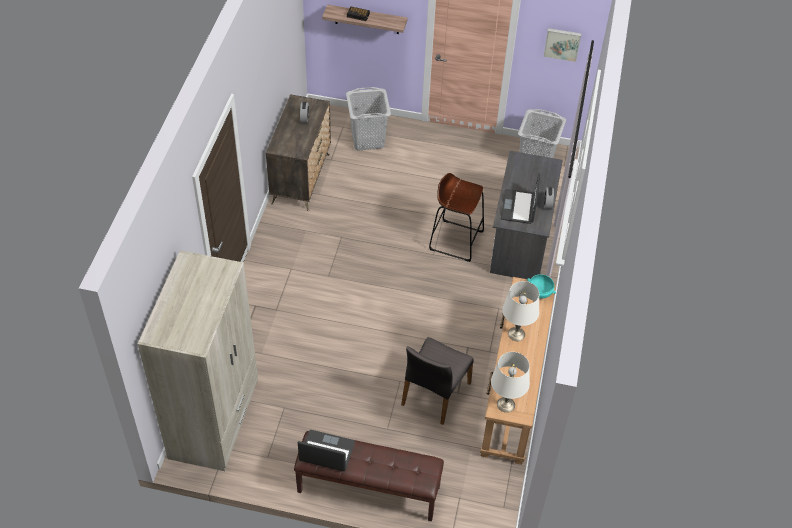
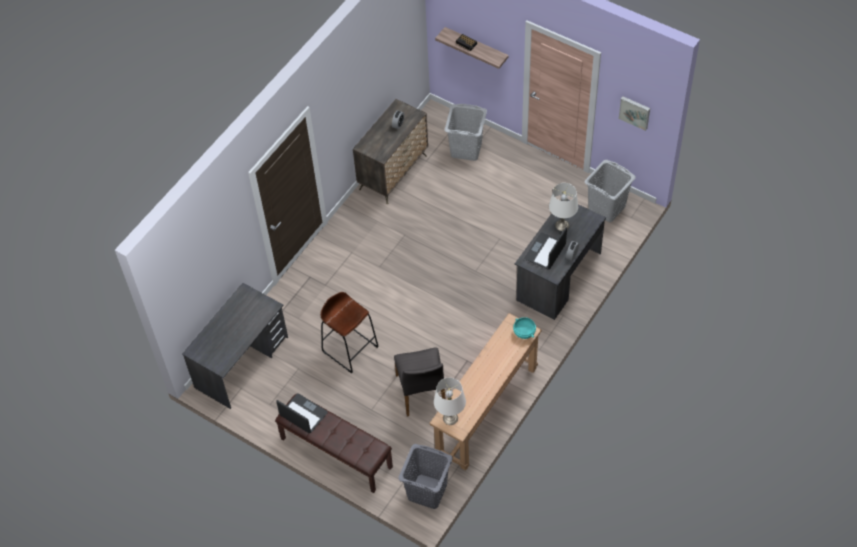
camera: 25 degrees right, 5 degrees up
beige wardrobe [138,250,258,471] -> grey desk [182,283,288,409]
grey chair [401,337,474,425] -> grey chair turned 60 degrees counterclockwise [394,347,446,416]
brown stool [429,173,484,262] -> brown stool moved to [320,292,379,373]
white table lamp [503,281,539,341] -> white table lamp moved to [549,183,578,231]
none -> grey laundry basket [398,444,453,509]

